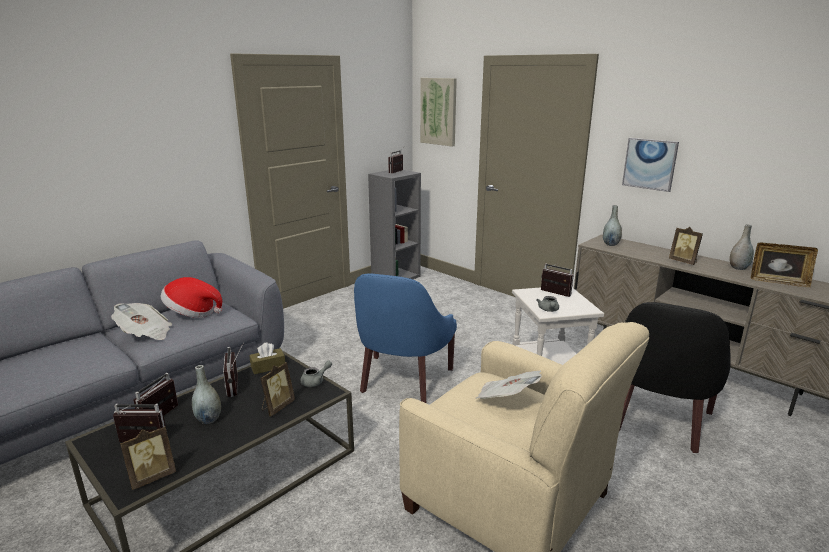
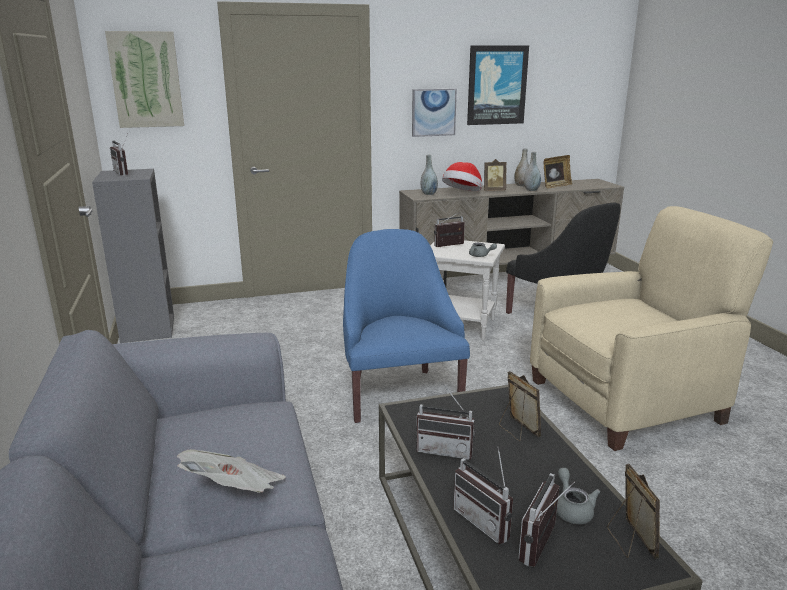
camera: 60 degrees left, 0 degrees up
hat [160,277,223,318] -> hat moved to [442,162,482,191]
grey vase [192,365,221,424] -> grey vase moved to [524,152,541,191]
brown tissue box [249,342,285,374] -> none
grey teapot [301,361,332,387] -> grey teapot moved to [557,468,600,524]
blue armchair [354,274,457,403] -> blue armchair turned 150 degrees counterclockwise [343,229,470,423]
newspaper [475,370,542,399] -> none
none -> picture [467,45,529,125]

